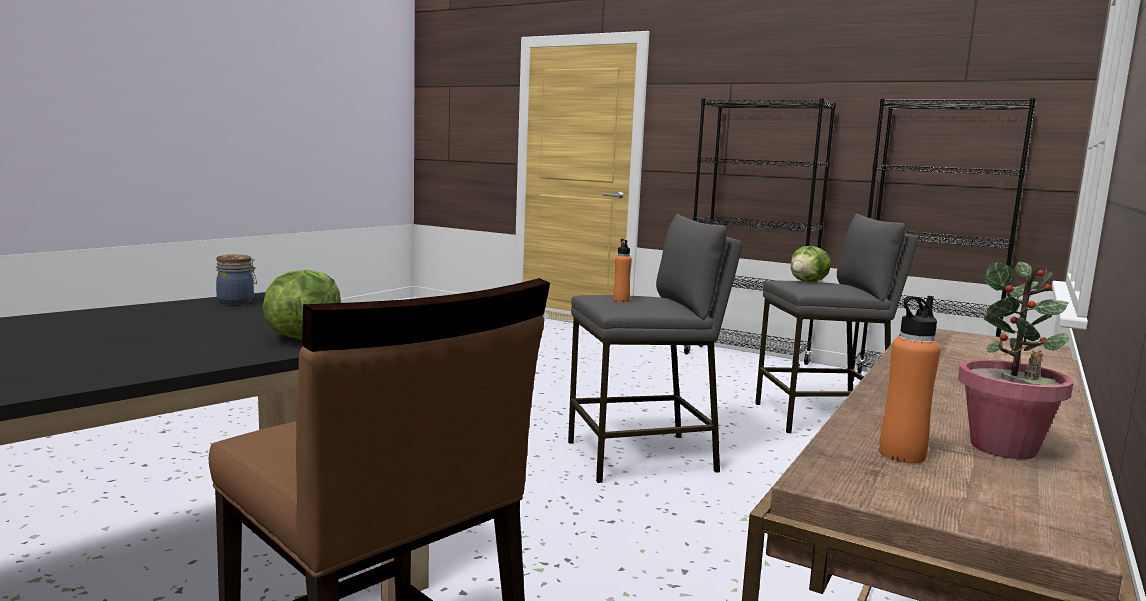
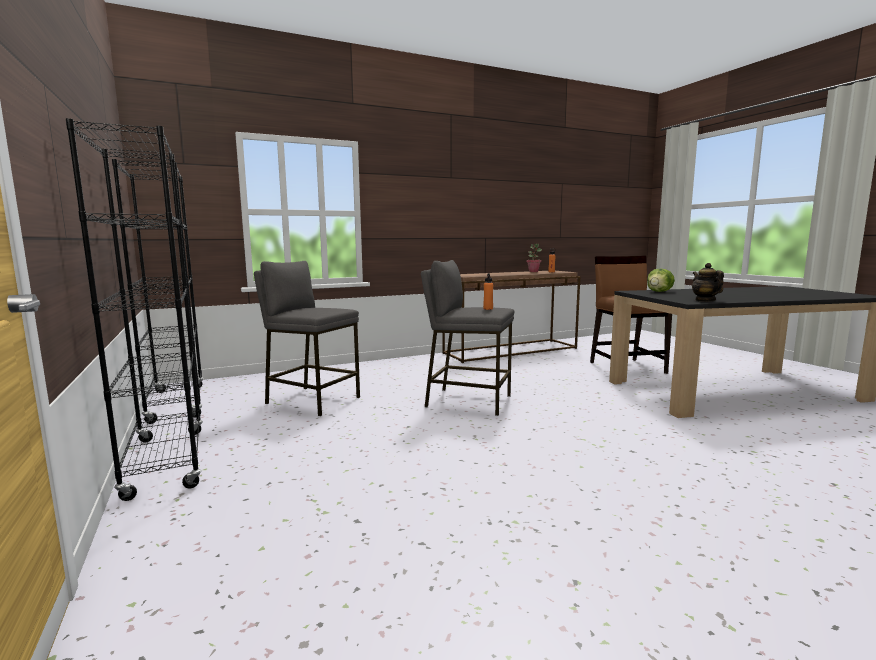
camera: 145 degrees left, 0 degrees up
jar [216,254,257,305] -> teapot [692,263,724,301]
lettuce [791,246,831,282] -> none

